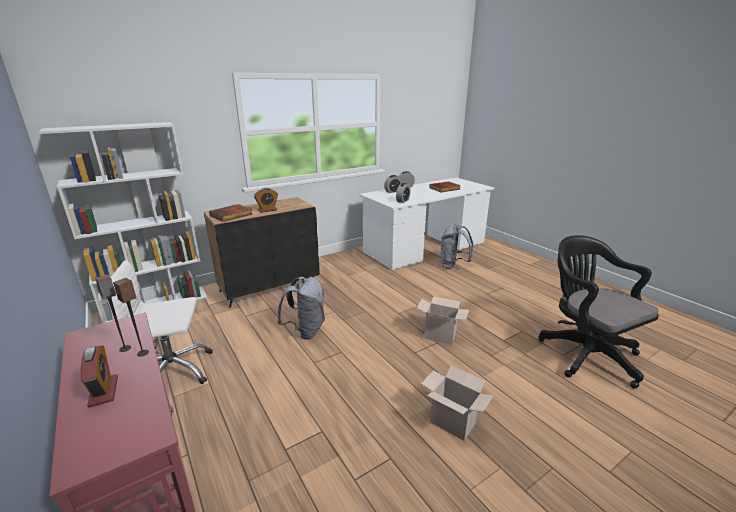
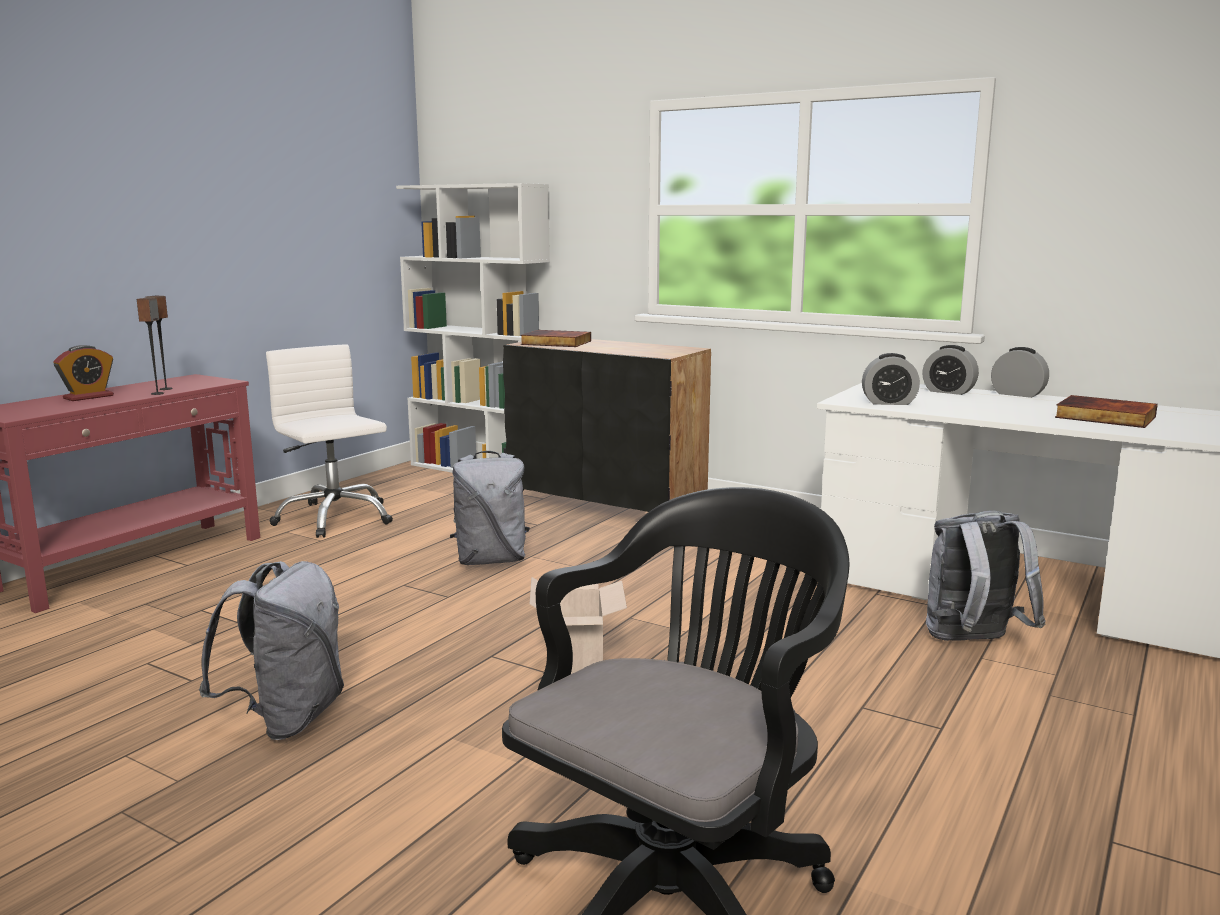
camera: 65 degrees right, 10 degrees down
alarm clock [254,188,278,213] -> none
cardboard box [421,366,494,441] -> grey backpack [199,561,344,740]

